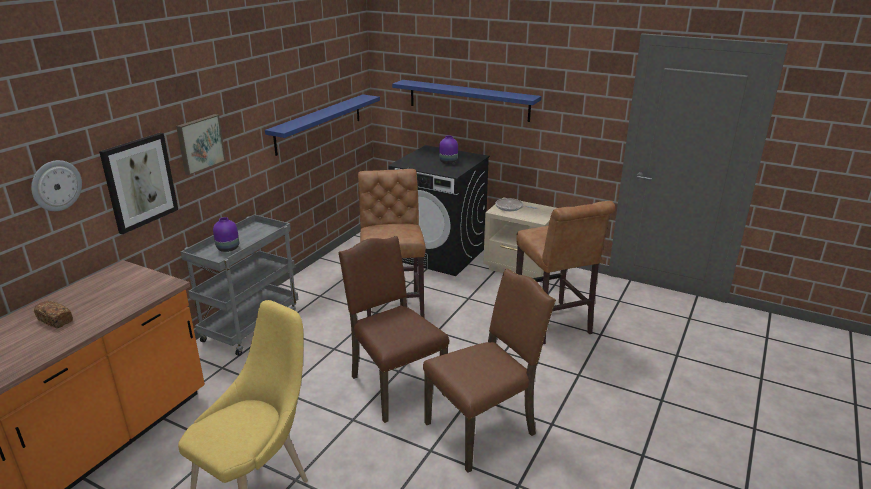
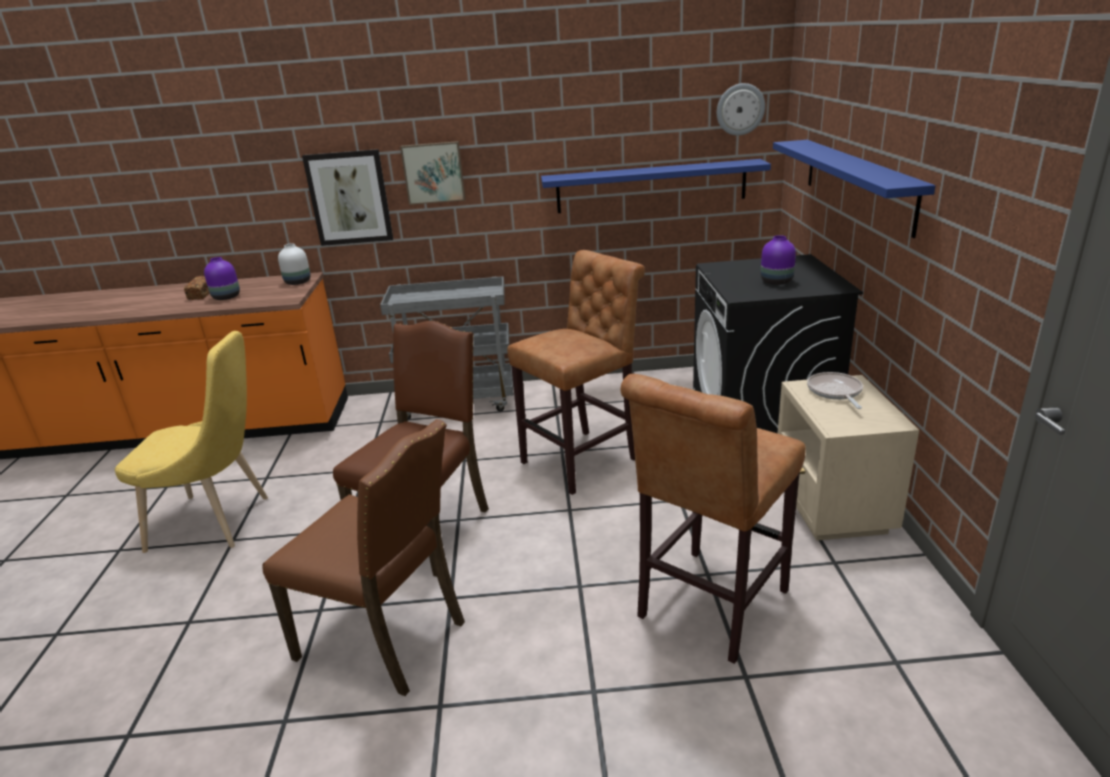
camera: 60 degrees right, 0 degrees up
wall clock [31,160,82,211] -> wall clock moved to [717,83,765,136]
purple vase [213,217,239,252] -> purple vase moved to [204,257,240,300]
none -> white vase [278,243,310,285]

